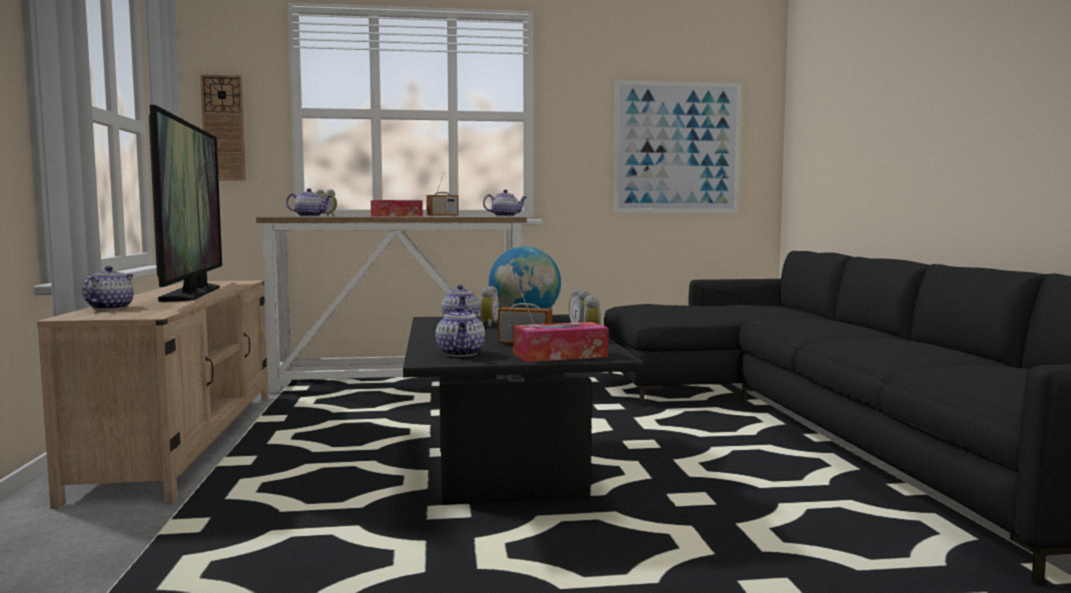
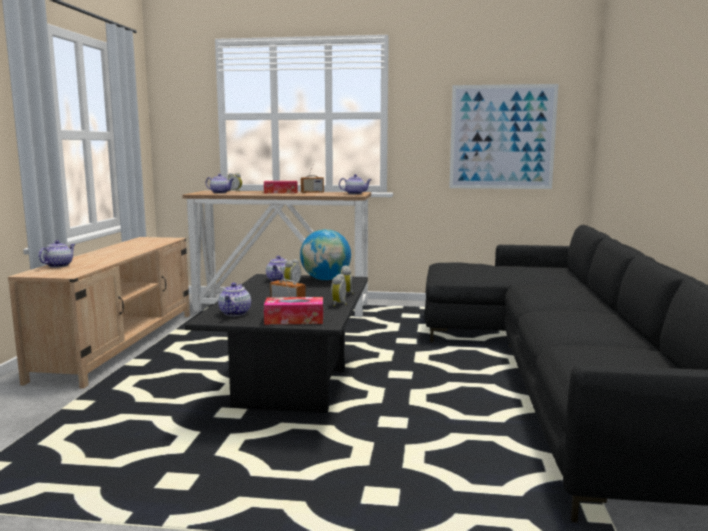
camera: 15 degrees right, 5 degrees up
television [149,105,222,302] -> none
wall clock [200,74,246,181] -> none

